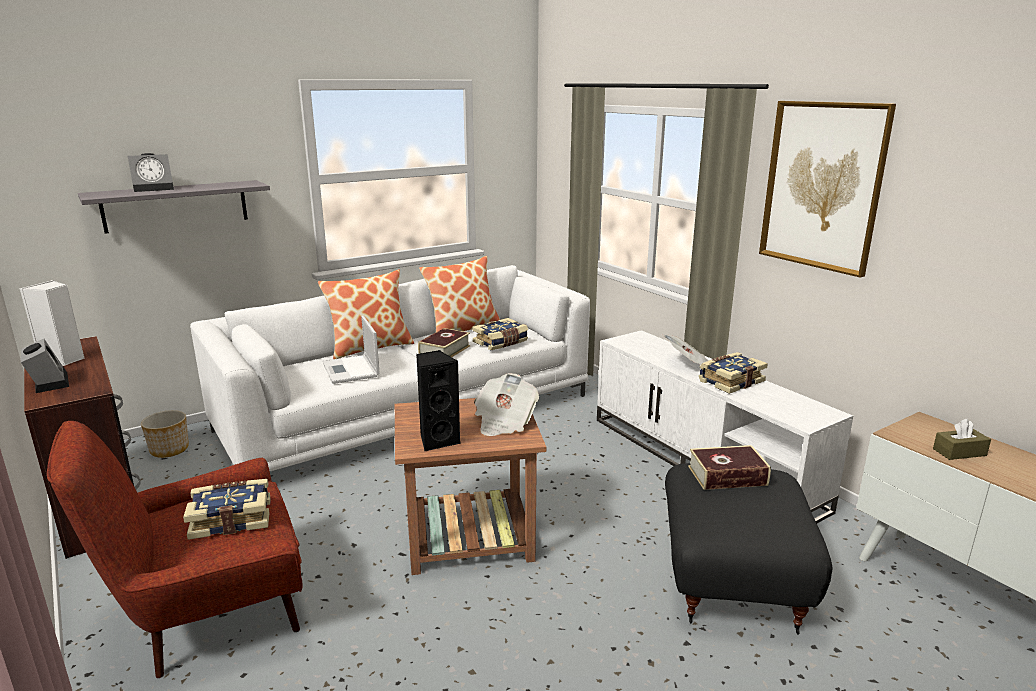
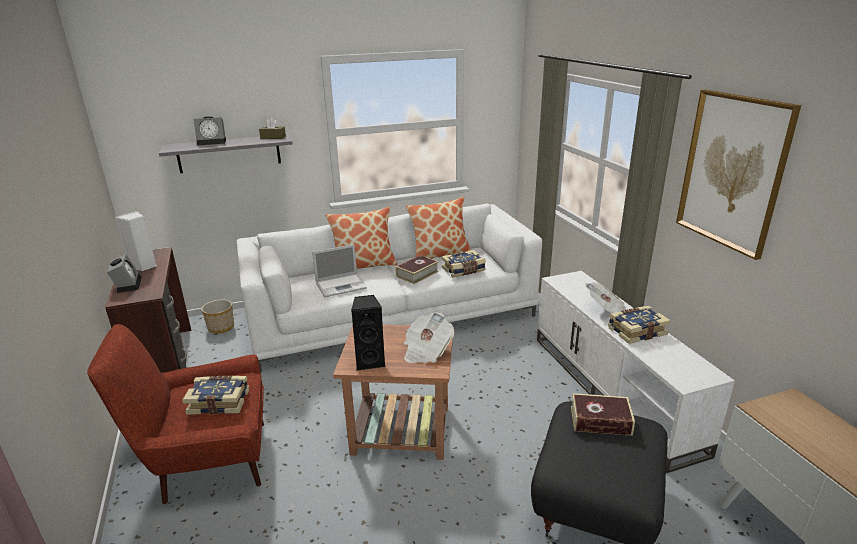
camera: 15 degrees right, 5 degrees up
laptop [322,316,380,384] -> laptop turned 105 degrees counterclockwise [312,244,367,297]
brown tissue box [933,418,991,460] -> brown tissue box moved to [259,118,286,139]

